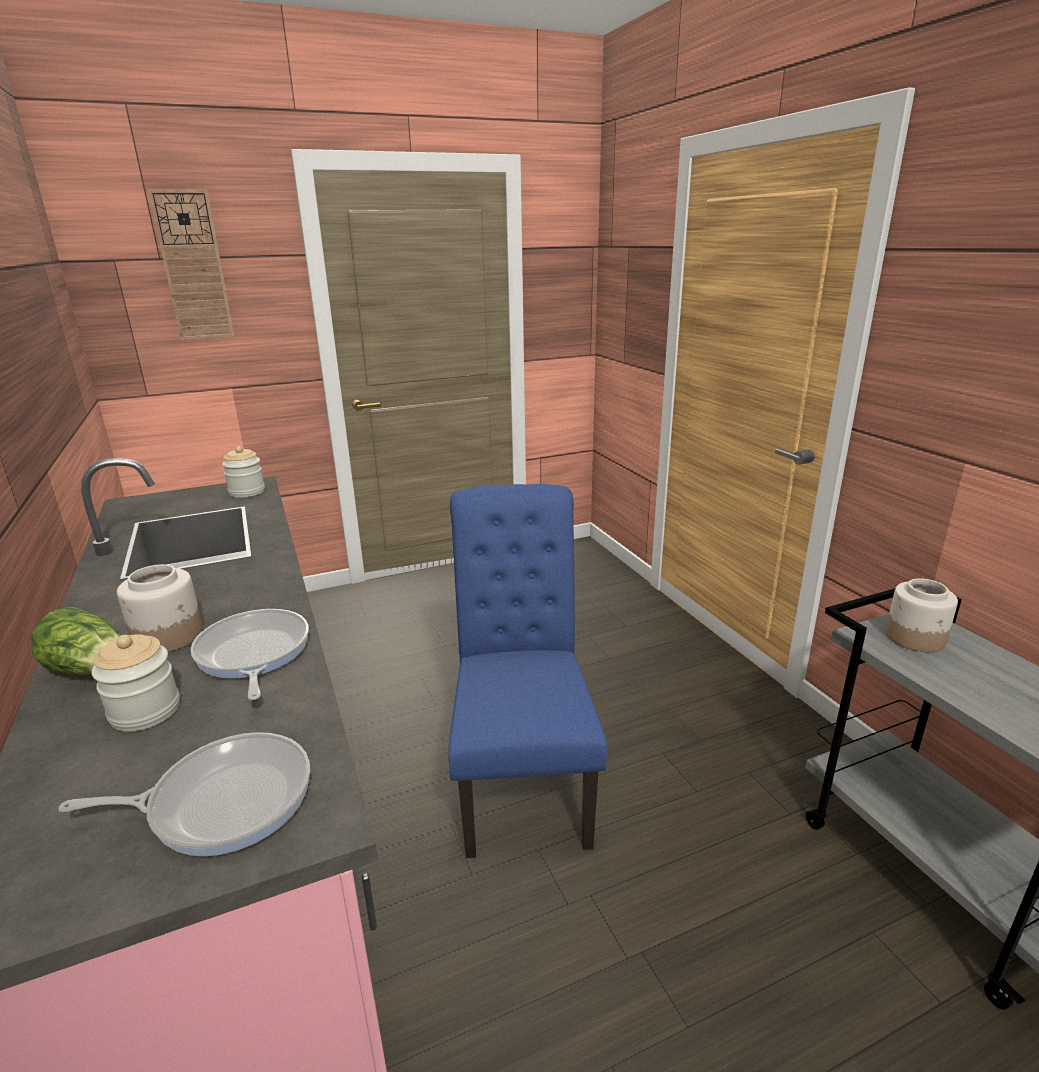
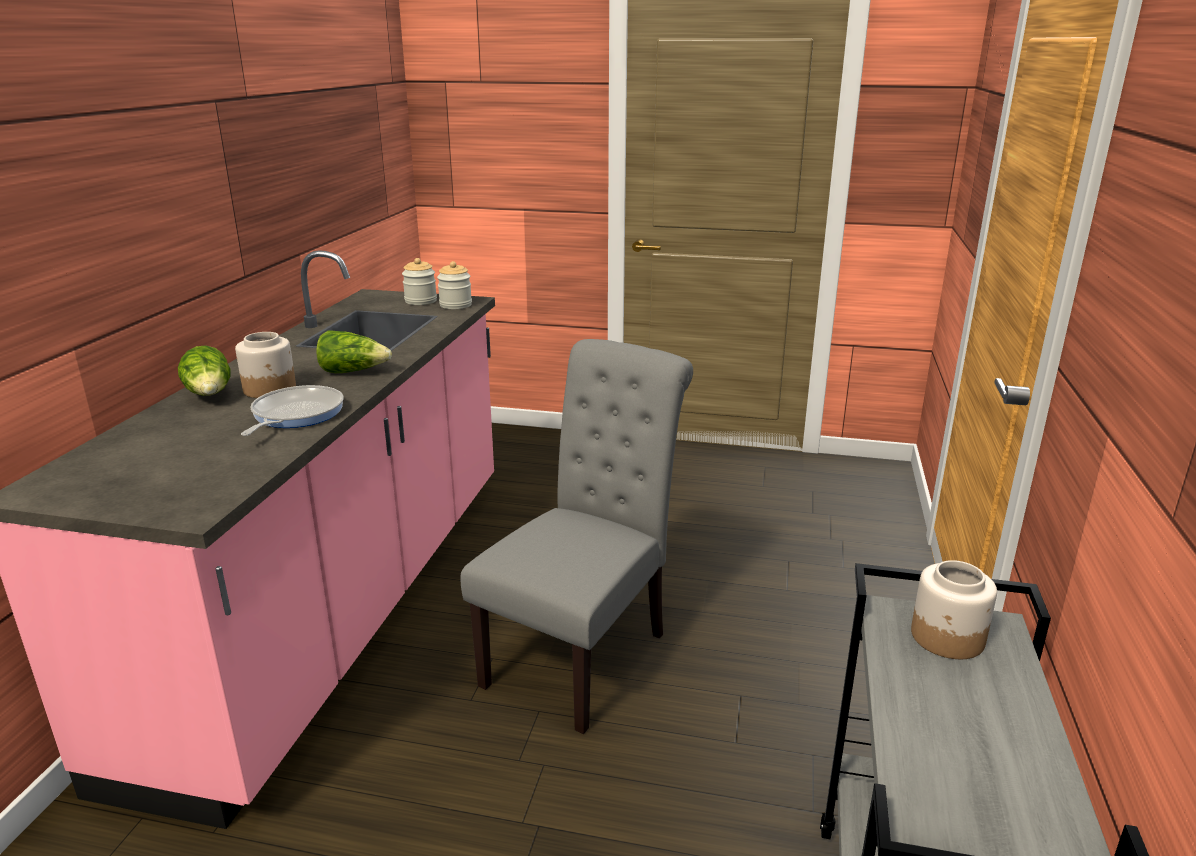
camera: 35 degrees right, 0 degrees up
frying pan [59,732,310,856] -> none
jar [92,634,180,732] -> jar moved to [402,258,437,305]
wall clock [148,189,234,340] -> none
blue chair [448,484,607,858] -> grey chair [461,339,693,734]
none -> lettuce [316,330,392,373]

